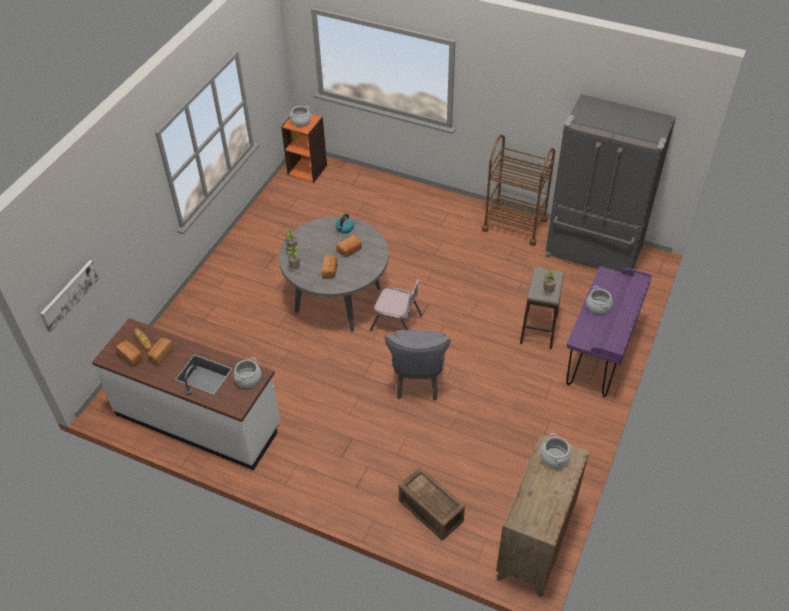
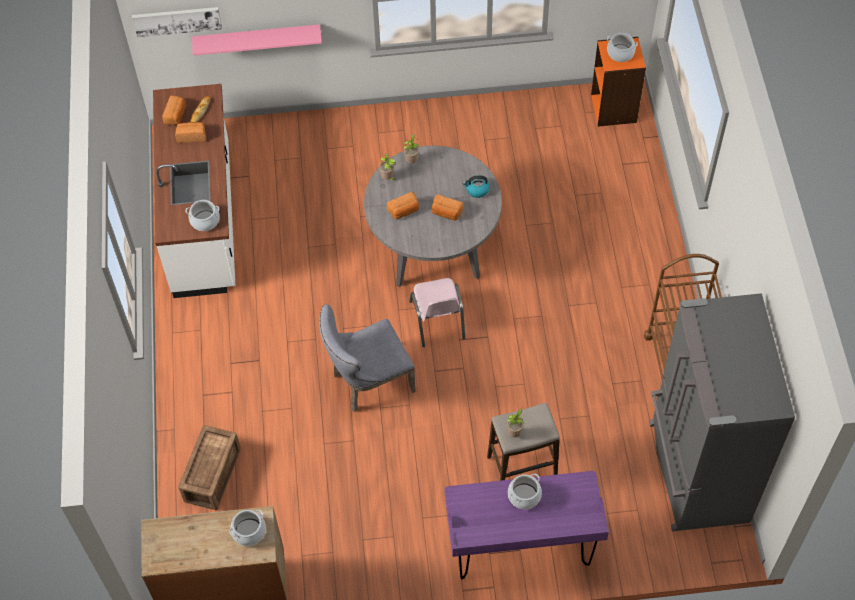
camera: 60 degrees right, 10 degrees up
none -> pink shelf [192,24,322,56]

